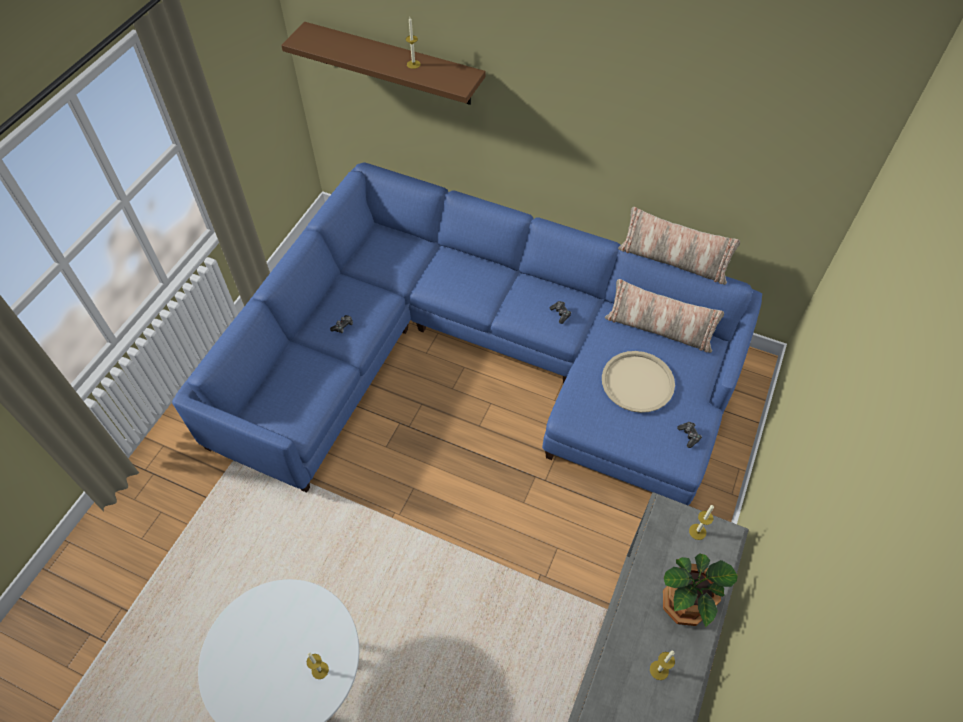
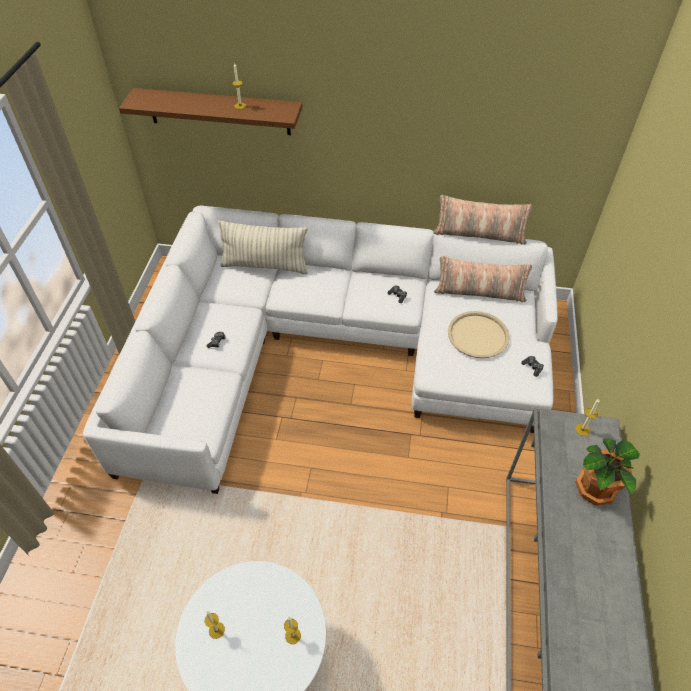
camera: 15 degrees left, 5 degrees down
blue sofa [172,163,762,505] -> white sofa [83,205,558,494]
candle [650,651,675,680] -> candle moved to [205,611,225,639]
none -> pillow [218,220,308,274]

